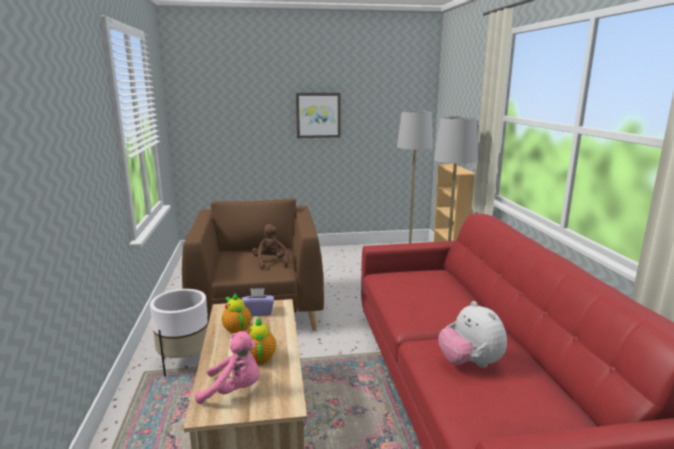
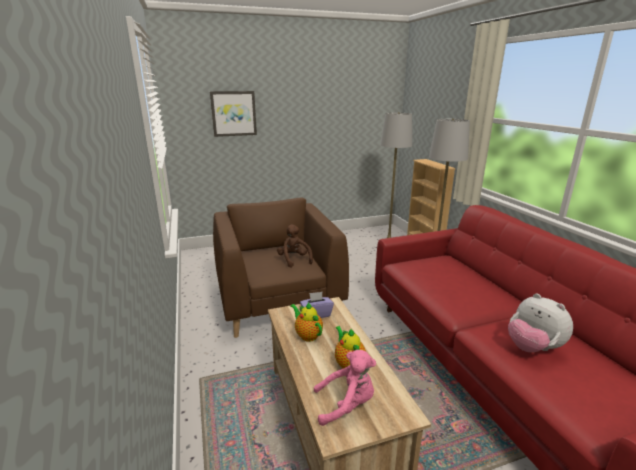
camera: 10 degrees left, 5 degrees up
white planter [150,289,209,377] -> none
picture [296,93,341,138] -> picture moved to [210,91,257,137]

